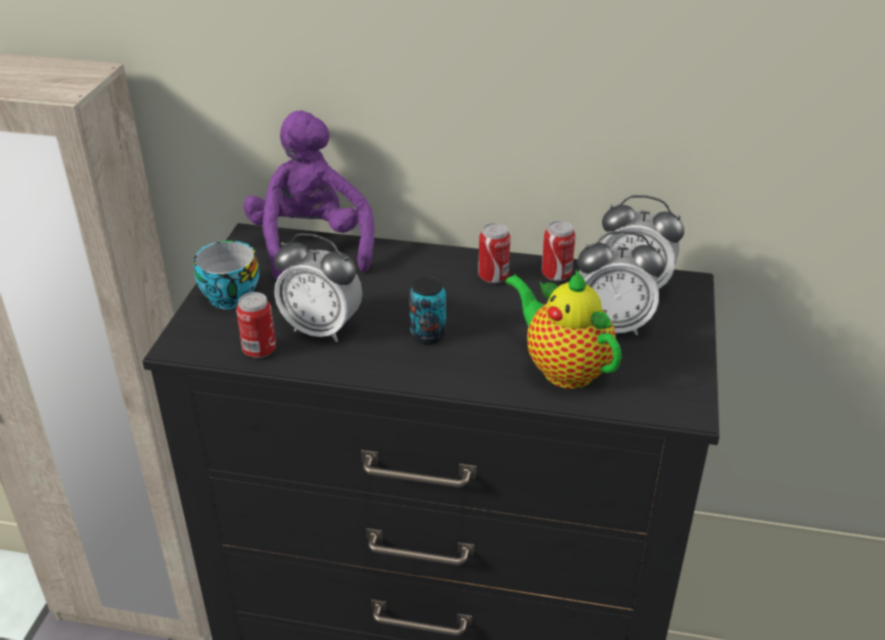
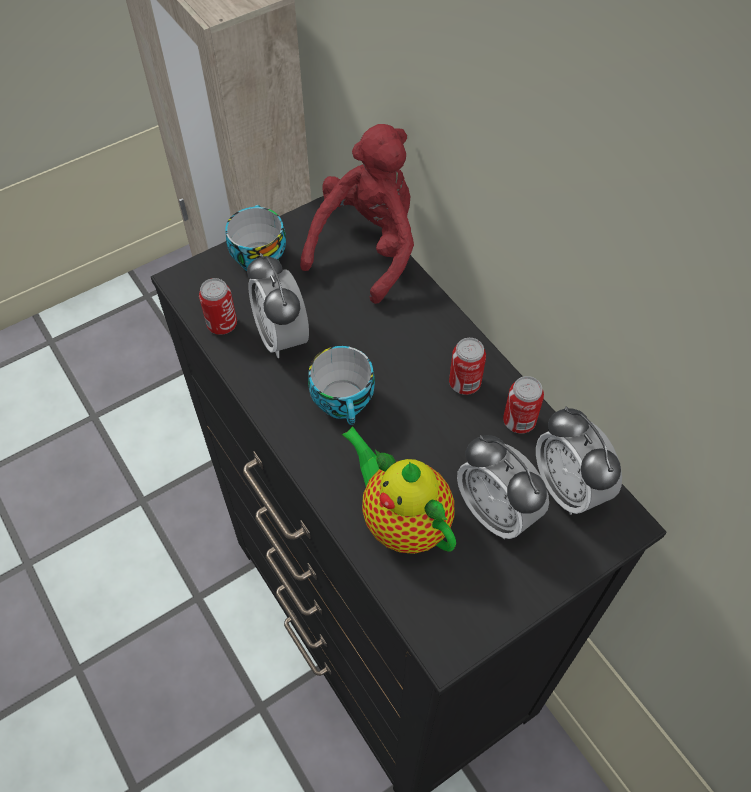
camera: 45 degrees right, 20 degrees up
purple plush toy [243,111,374,280] -> red plush toy [300,124,414,304]
can [409,277,446,345] -> cup [308,346,375,425]
teapot [505,270,622,389] -> teapot turned 45 degrees counterclockwise [342,426,456,554]

